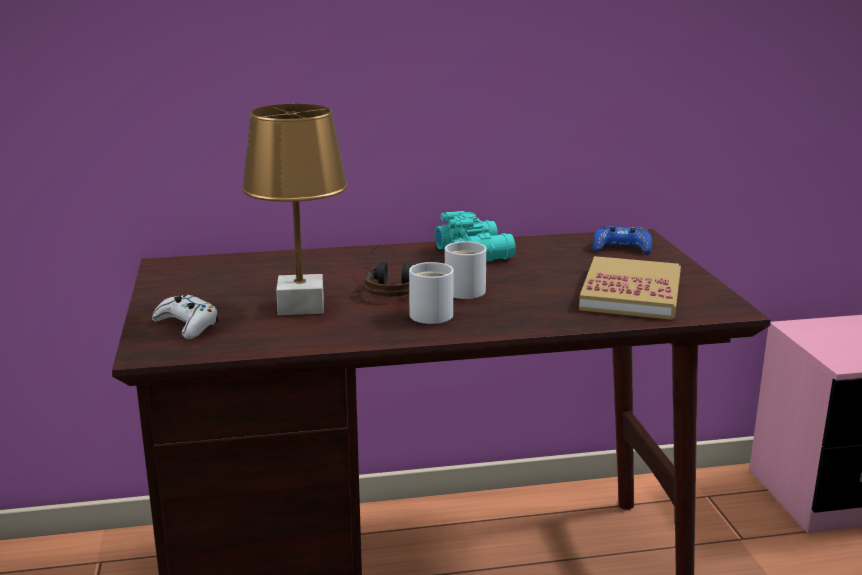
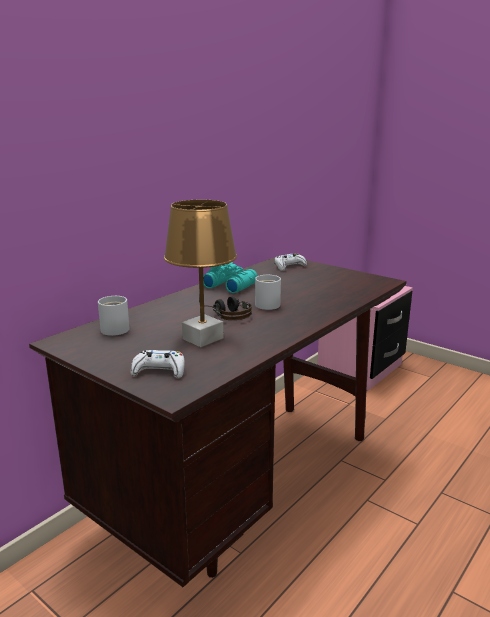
camera: 40 degrees left, 0 degrees up
white mug [409,262,454,324] -> white mug moved to [98,296,129,336]
book [579,256,681,320] -> none
blue game controller [593,226,652,254] -> white game controller [275,253,307,271]

